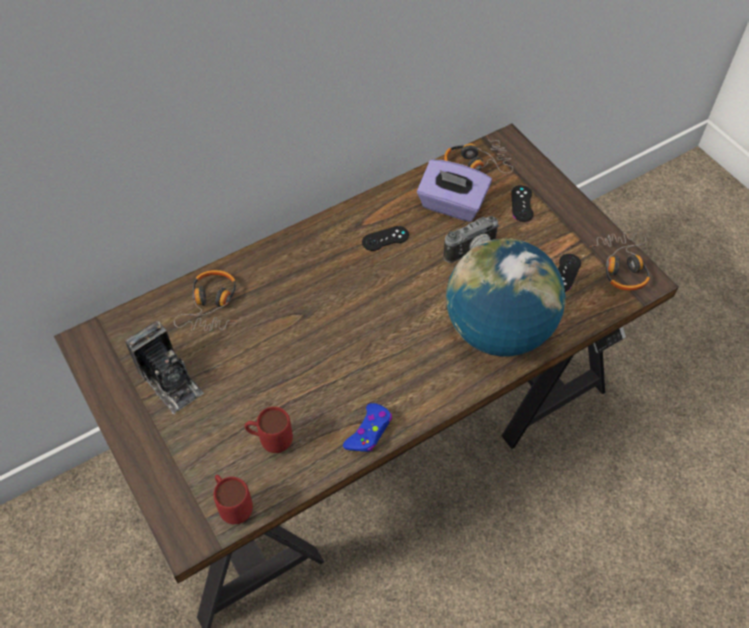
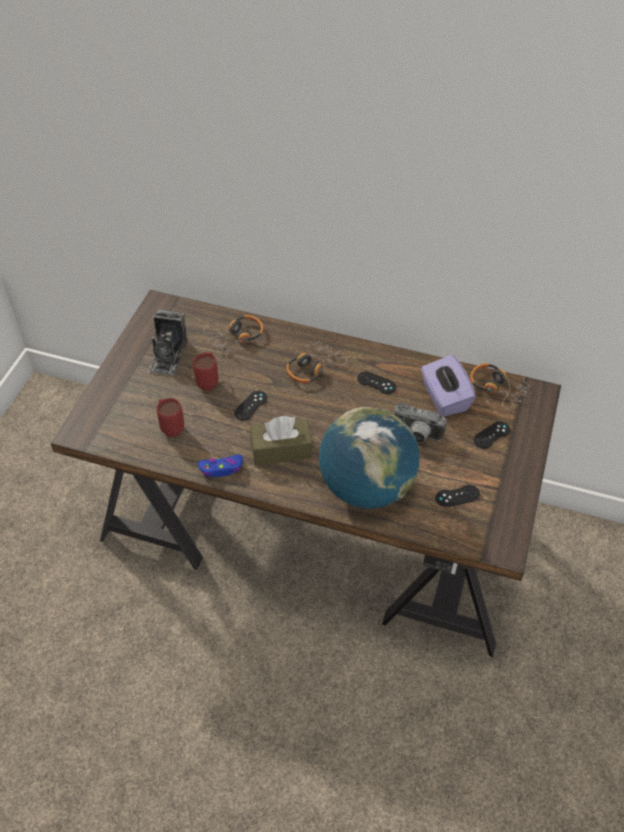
camera: 50 degrees right, 5 degrees down
red mug [213,475,253,524] -> red mug moved to [193,352,219,391]
headphones [589,232,650,291] -> headphones moved to [286,341,347,383]
none -> black game controller [234,391,267,420]
none -> brown tissue box [250,416,312,465]

